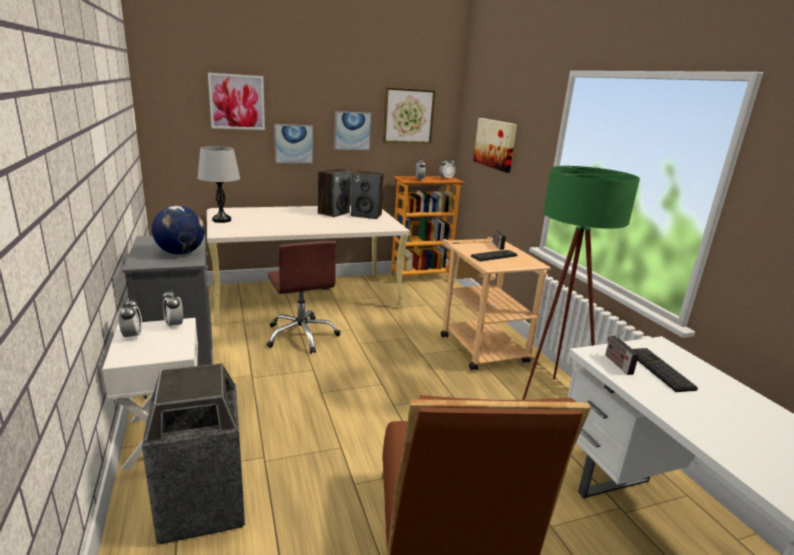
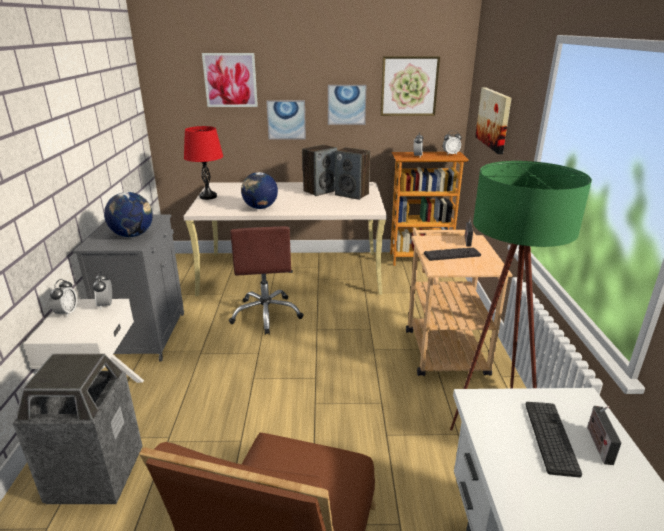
camera: 20 degrees right, 5 degrees up
grey table lamp [198,146,240,223] -> red table lamp [184,126,223,200]
radio [605,331,639,375] -> radio moved to [587,406,621,465]
none -> globe [241,172,278,209]

